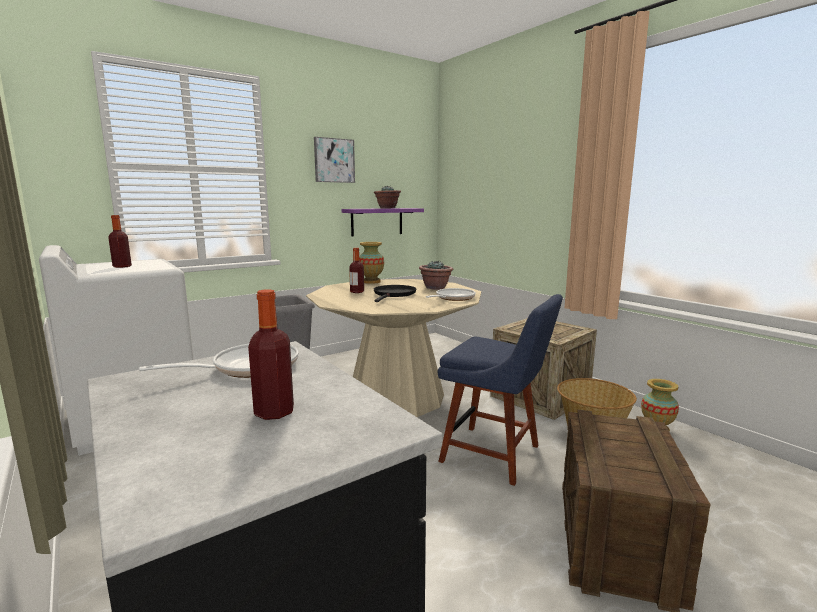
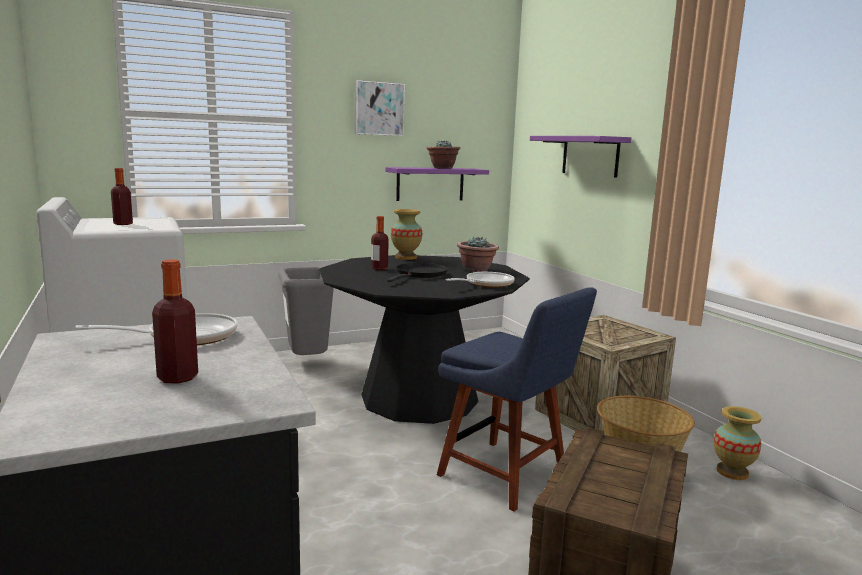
camera: 10 degrees right, 0 degrees up
beige dining table [306,279,481,417] -> black dining table [319,255,530,424]
none -> purple shelf [530,136,631,178]

